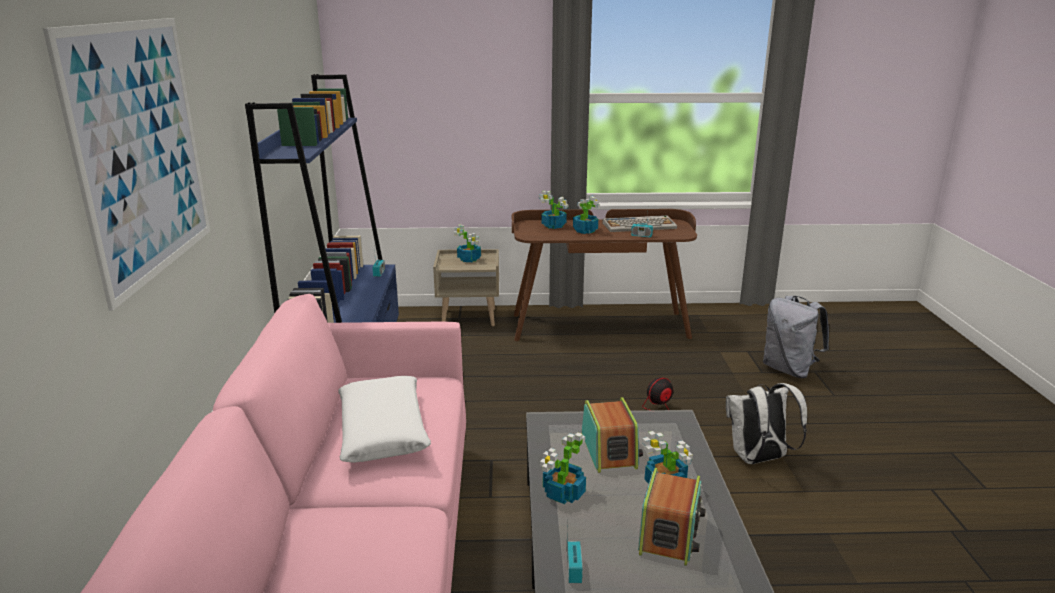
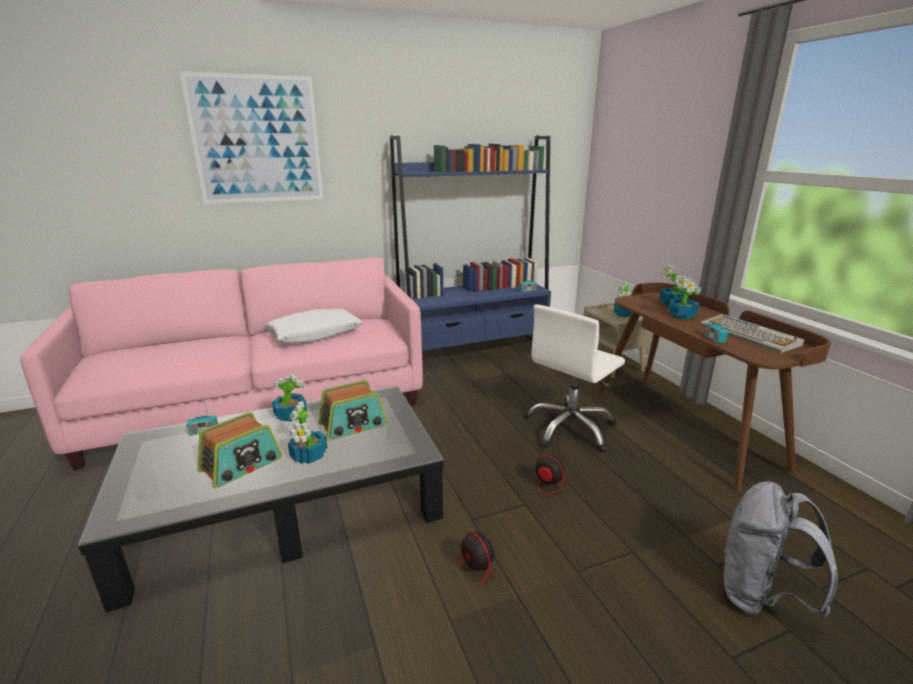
camera: 70 degrees right, 0 degrees up
radio [638,468,706,566] -> radio turned 45 degrees counterclockwise [198,412,282,488]
white backpack [726,383,807,464] -> fan [457,532,555,600]
none -> white office chair [524,304,625,452]

